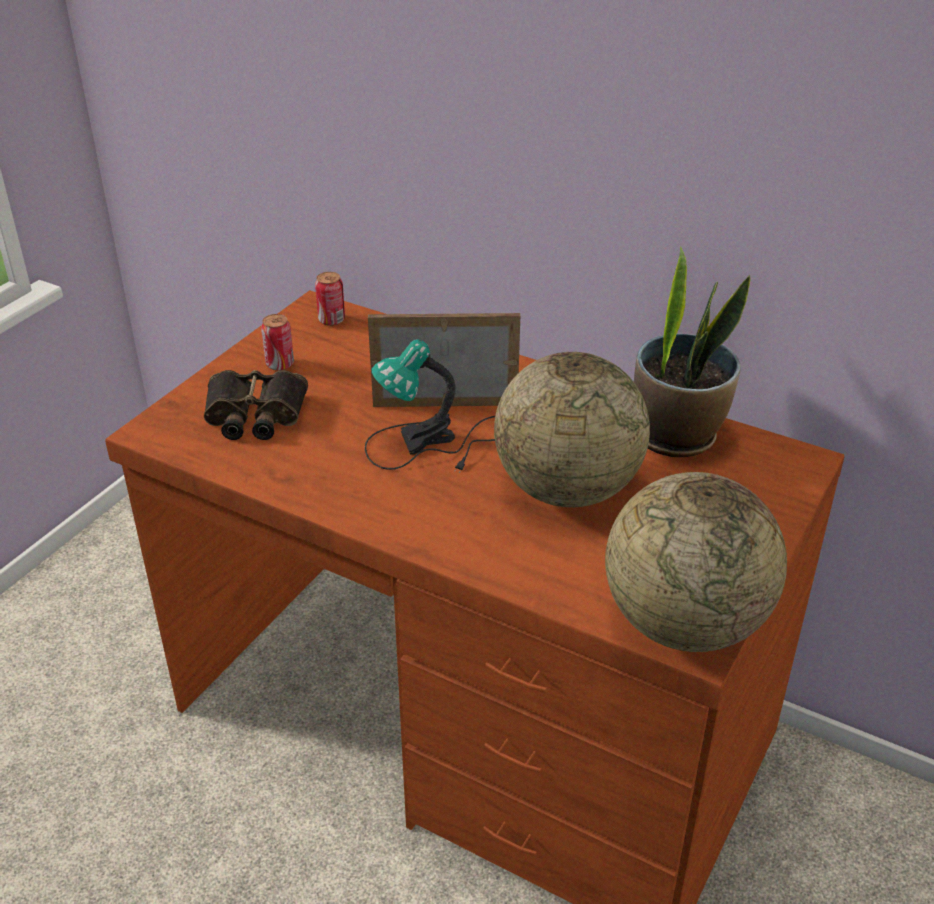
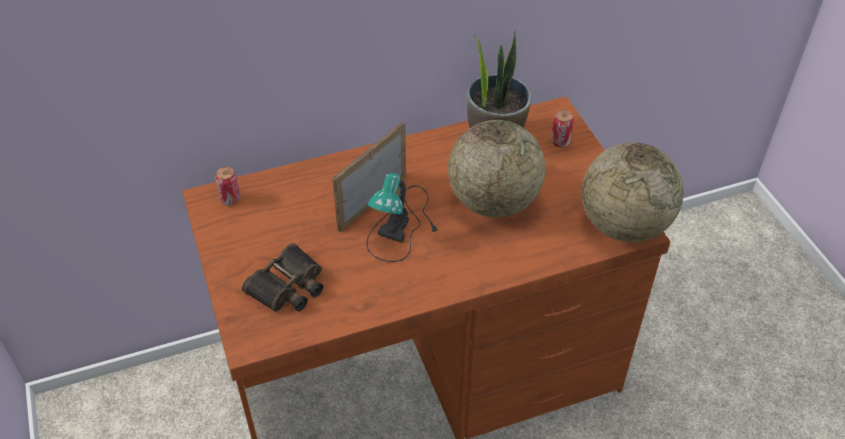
camera: 50 degrees left, 10 degrees up
can [261,314,294,371] -> can moved to [551,110,574,147]

